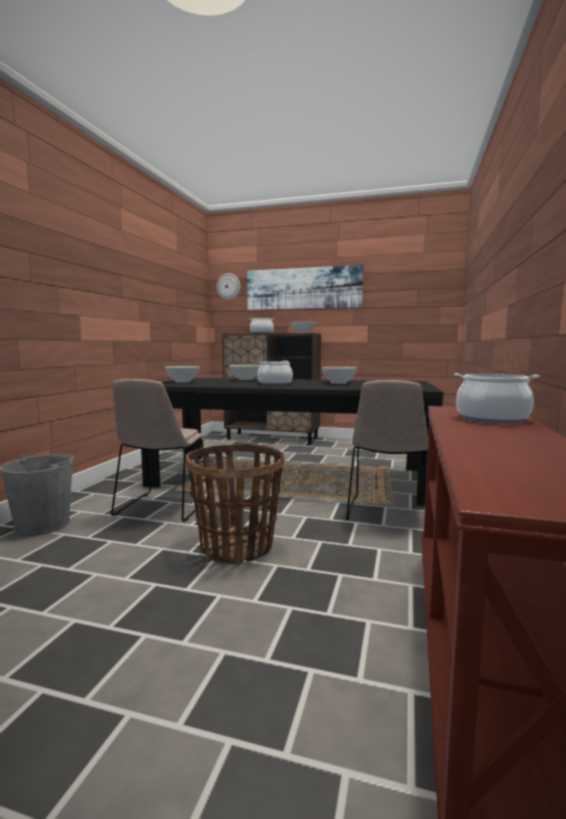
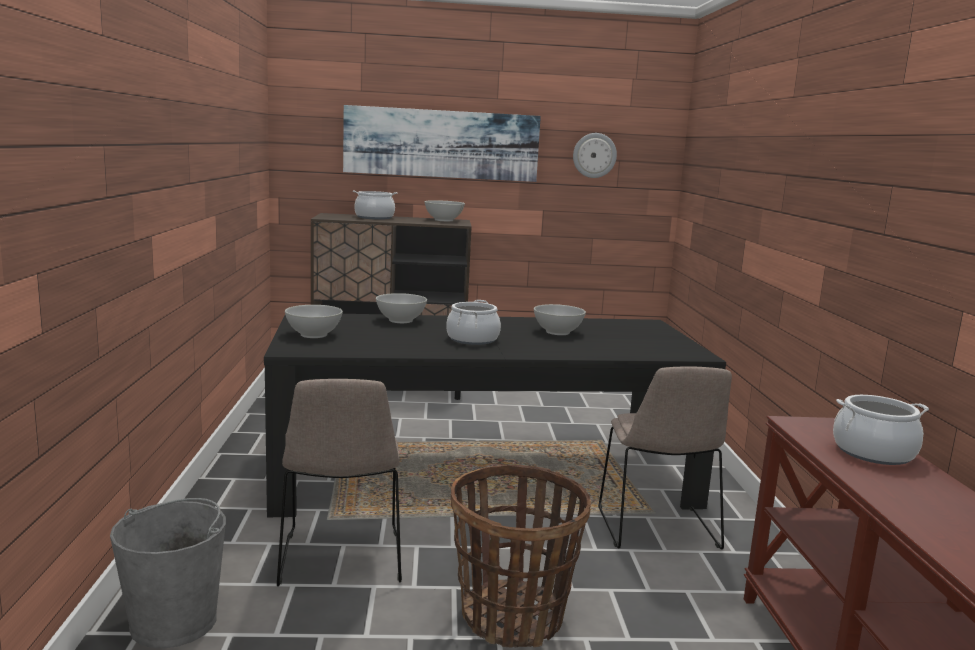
camera: 20 degrees left, 5 degrees up
wall clock [216,273,241,300] -> wall clock moved to [573,133,617,178]

